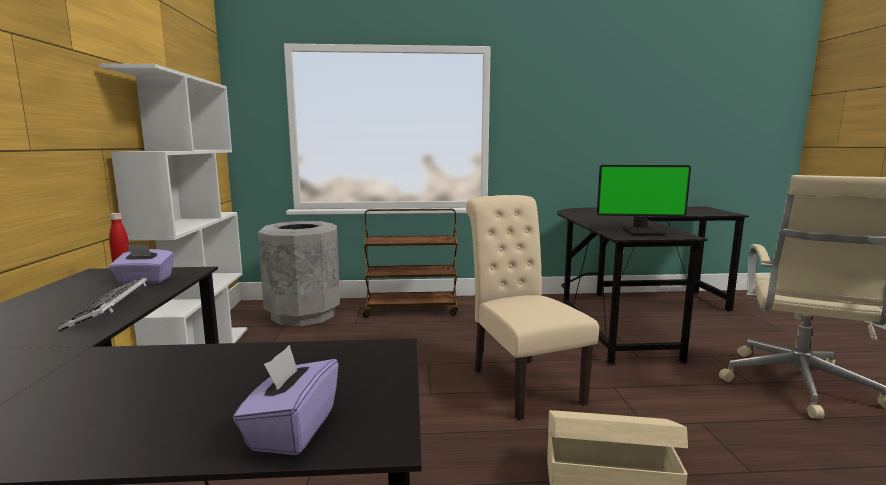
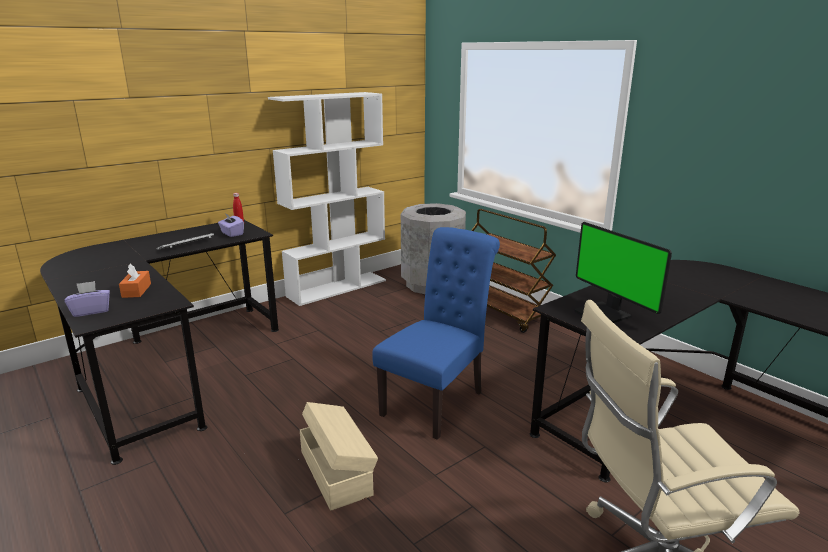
camera: 55 degrees right, 10 degrees up
beige chair [466,195,599,420] -> blue chair [372,227,500,440]
none -> orange tissue box [119,264,151,298]

